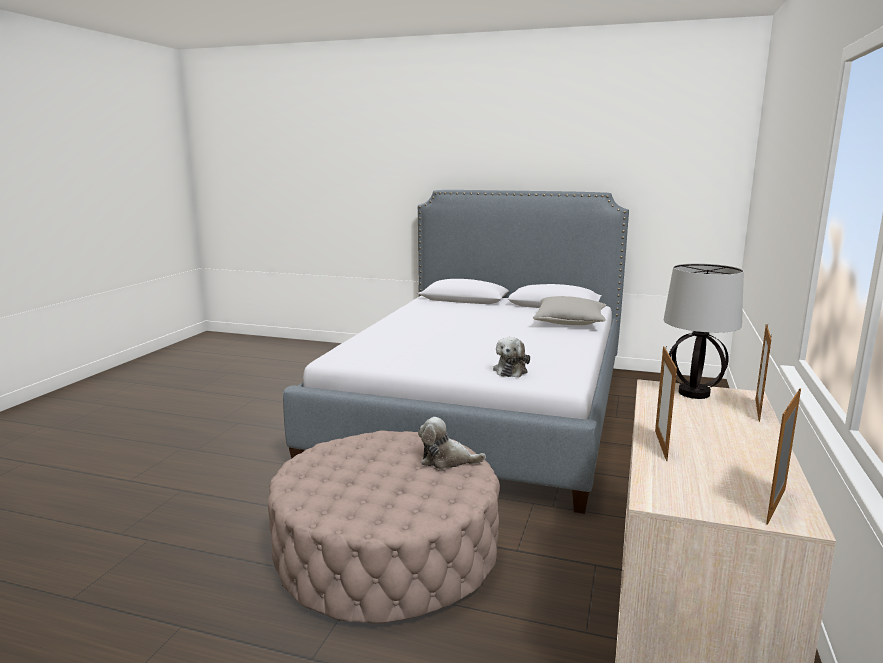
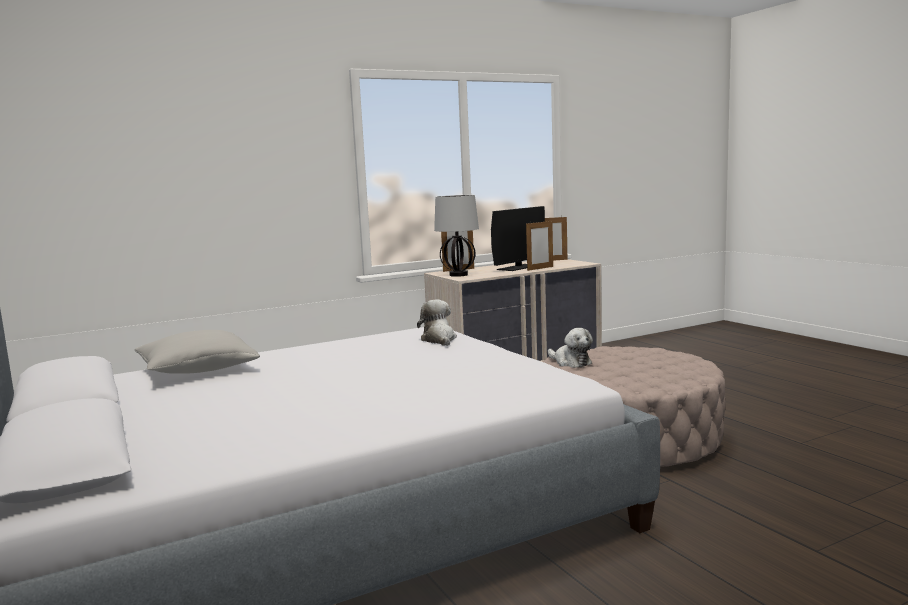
camera: 135 degrees left, 5 degrees down
plush toy [493,337,530,378] -> plush toy turned 75 degrees counterclockwise [417,299,457,346]
none -> monitor [491,206,545,271]

